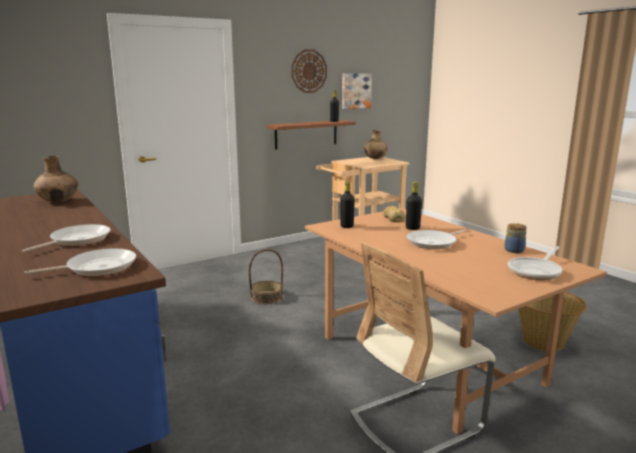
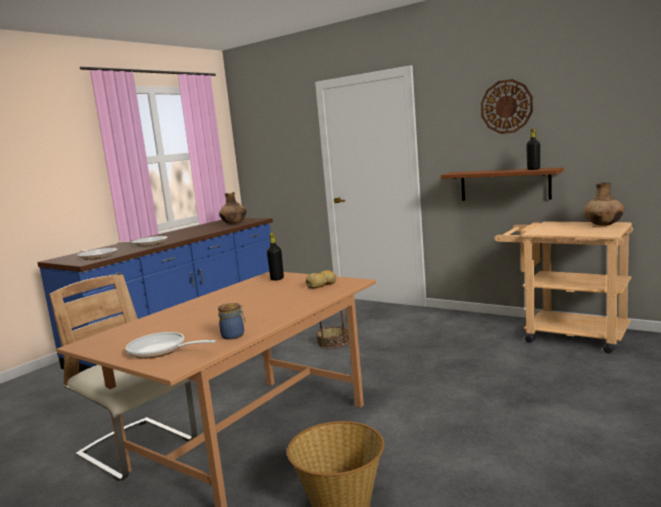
camera: 70 degrees right, 5 degrees down
picture [342,73,372,109] -> none
black bottle [406,182,422,230] -> none
frying pan [407,229,466,249] -> none

